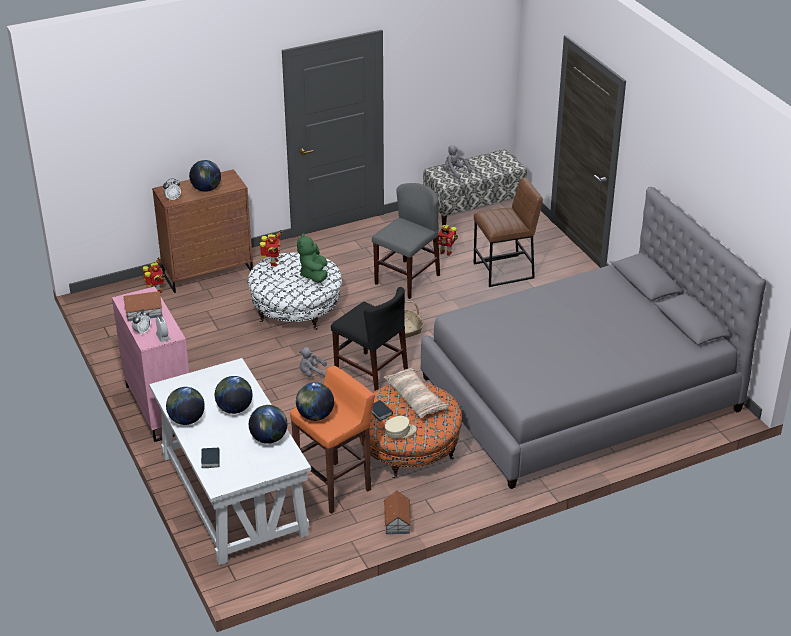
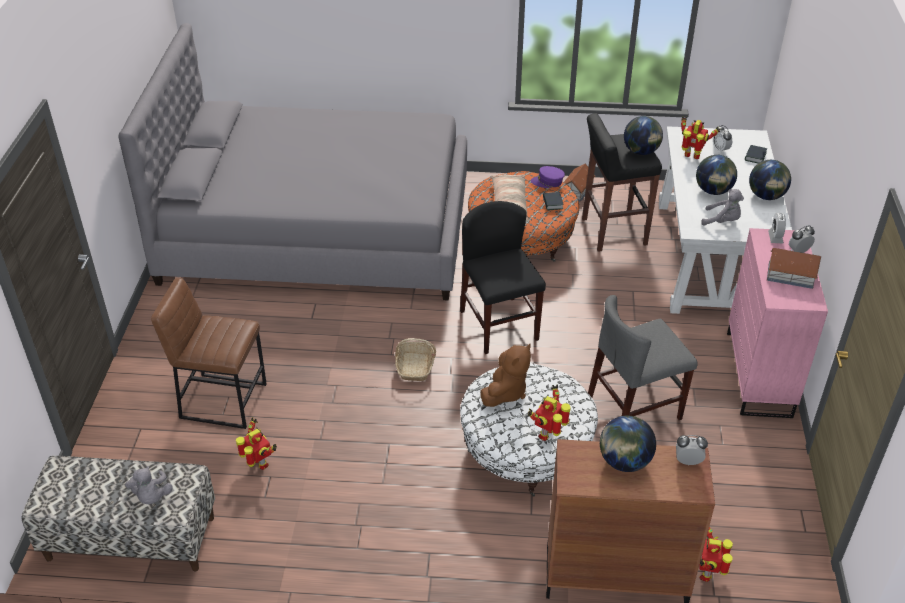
camera: 150 degrees left, 5 degrees up
globe [249,405,287,444] -> toy robot [681,117,721,159]
orange stool [290,366,375,514] -> black stool [582,113,662,252]
green plush toy [297,233,328,283] -> brown plush toy [480,344,531,407]
grey plush toy [299,347,327,377] -> grey plush toy moved to [701,189,744,226]
grey chair [372,183,440,299] -> grey chair moved to [588,295,698,420]
beige cap [385,416,416,439] -> purple cap [531,166,565,188]
none -> alarm clock [713,125,732,154]

